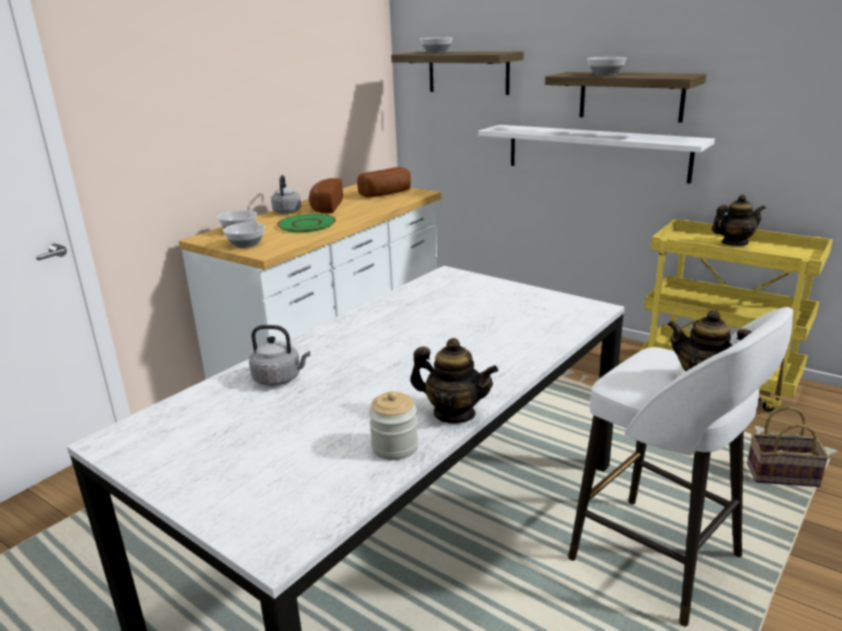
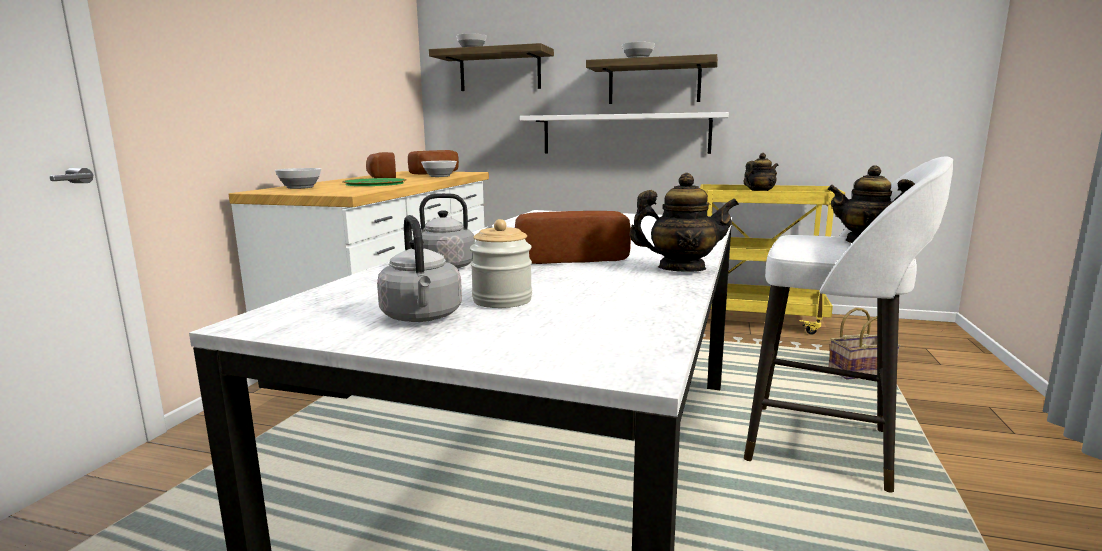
camera: 20 degrees left, 10 degrees down
bowl [223,222,265,248] -> bowl moved to [421,161,457,177]
grey kettle [271,175,301,214] -> grey kettle moved to [377,215,462,322]
jar [369,391,418,460] -> jar moved to [470,219,532,308]
none -> bread [515,211,631,264]

